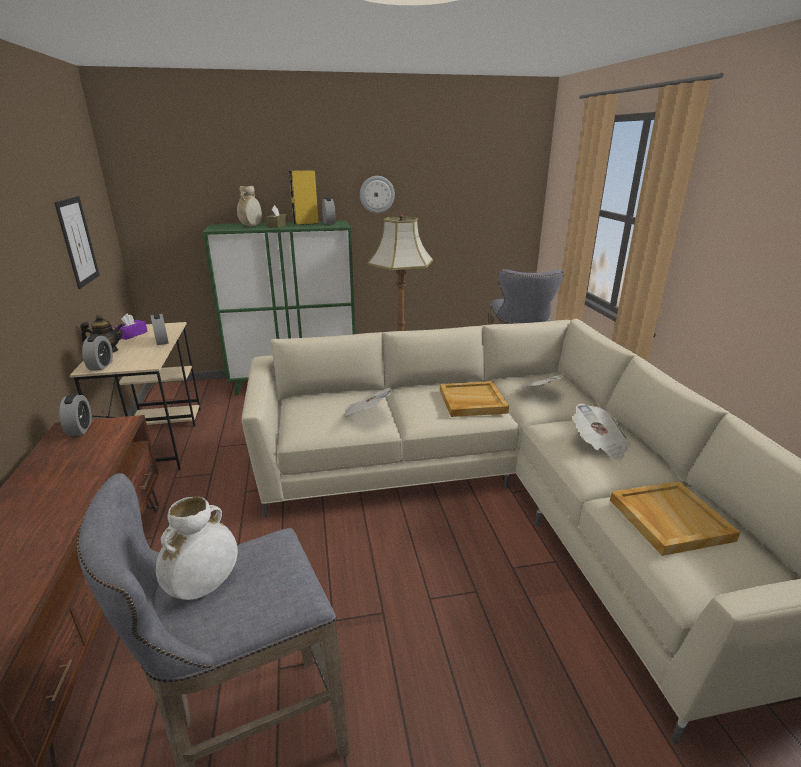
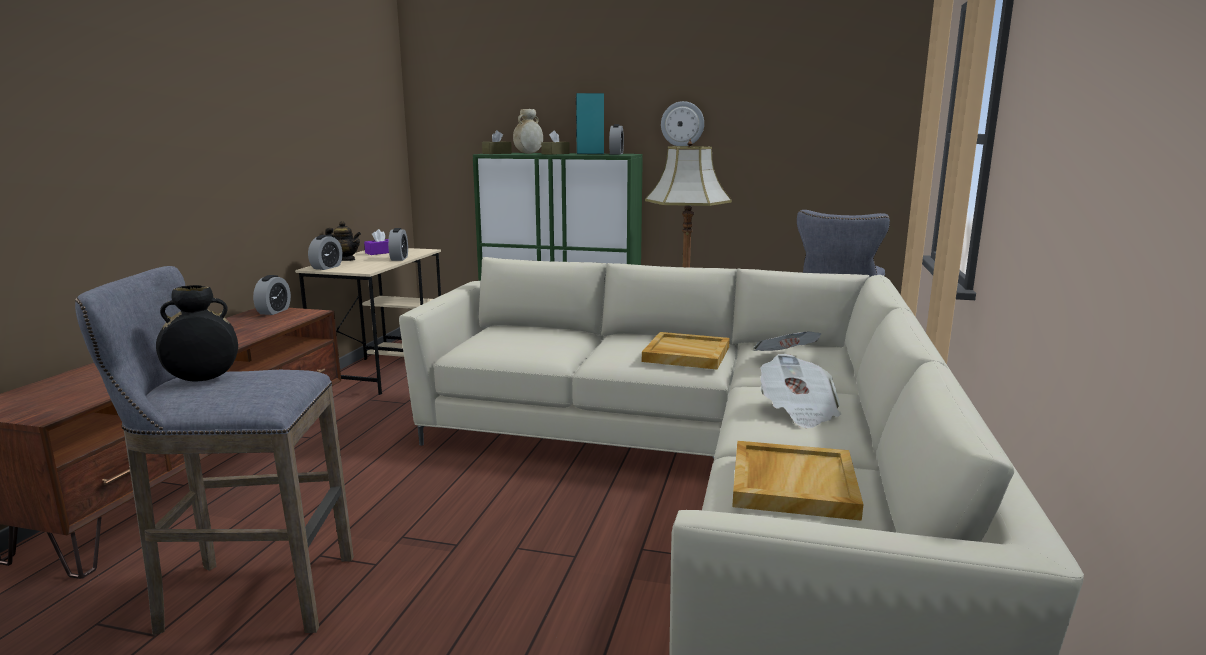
camera: 25 degrees right, 10 degrees down
picture [54,196,100,289] -> none
white vase [156,497,238,600] -> black vase [156,285,238,382]
yellow speaker [289,170,319,225] -> turquoise speaker [576,93,604,154]
newspaper [342,387,392,418] -> none
none -> brown tissue box [482,130,512,154]

